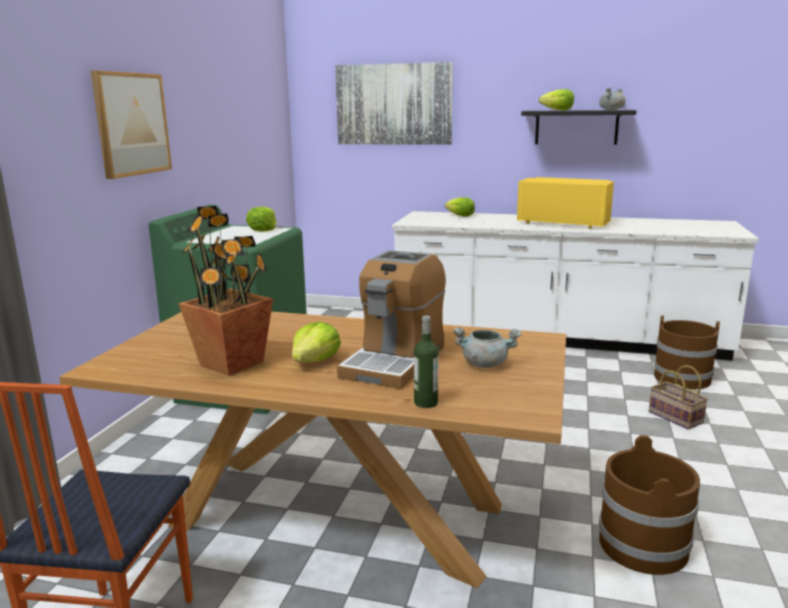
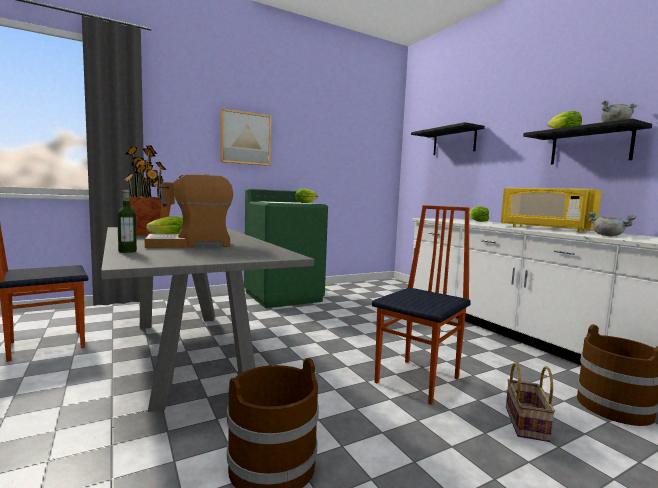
camera: 45 degrees right, 10 degrees down
brown dining table [59,312,566,588] -> grey dining table [101,227,314,412]
picture [335,62,453,145] -> black shelf [411,122,485,155]
grey cooking pot [453,327,522,368] -> grey cooking pot moved to [588,212,636,236]
yellow microwave [517,177,614,229] -> yellow microwave turned 150 degrees clockwise [501,188,602,232]
none -> chair [372,205,471,405]

